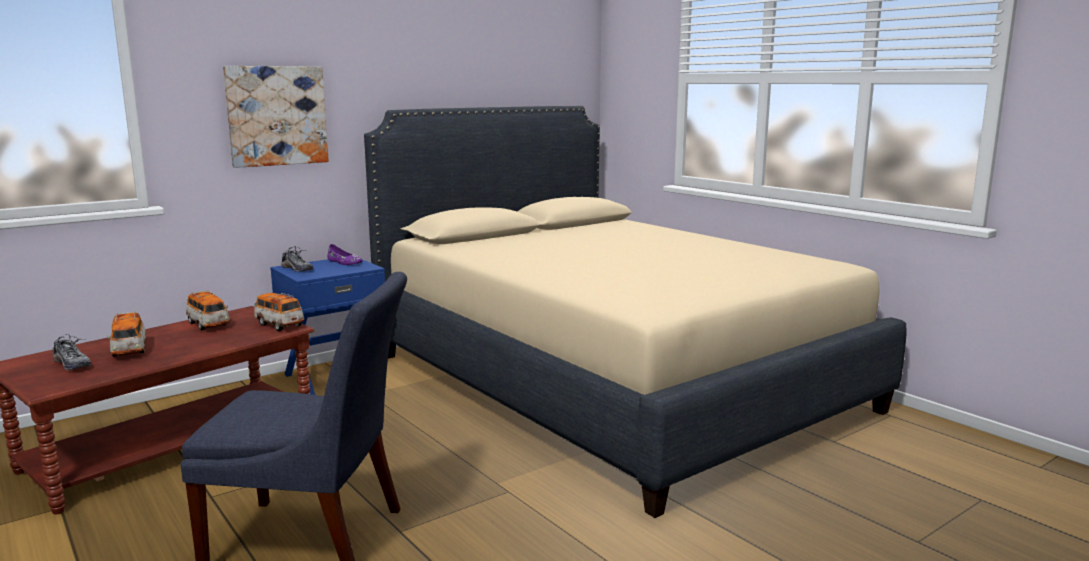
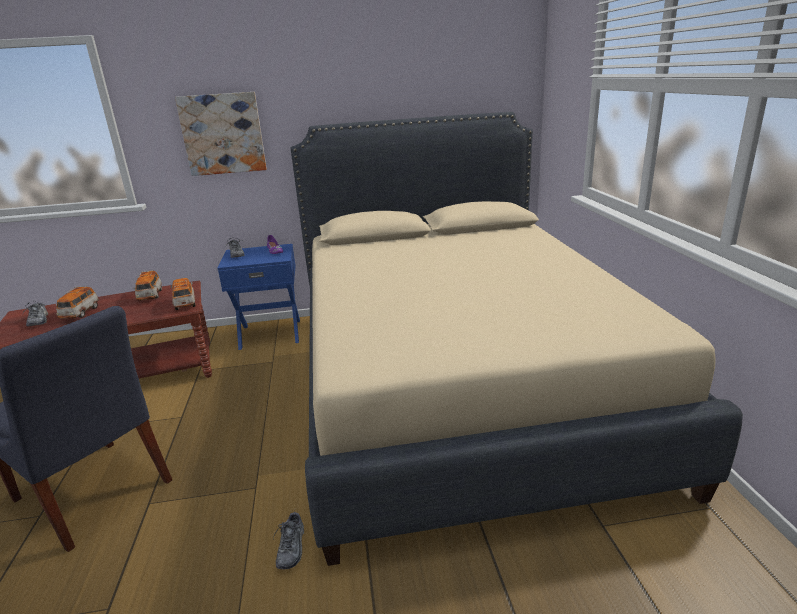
camera: 30 degrees right, 10 degrees up
none -> shoe [273,512,304,569]

